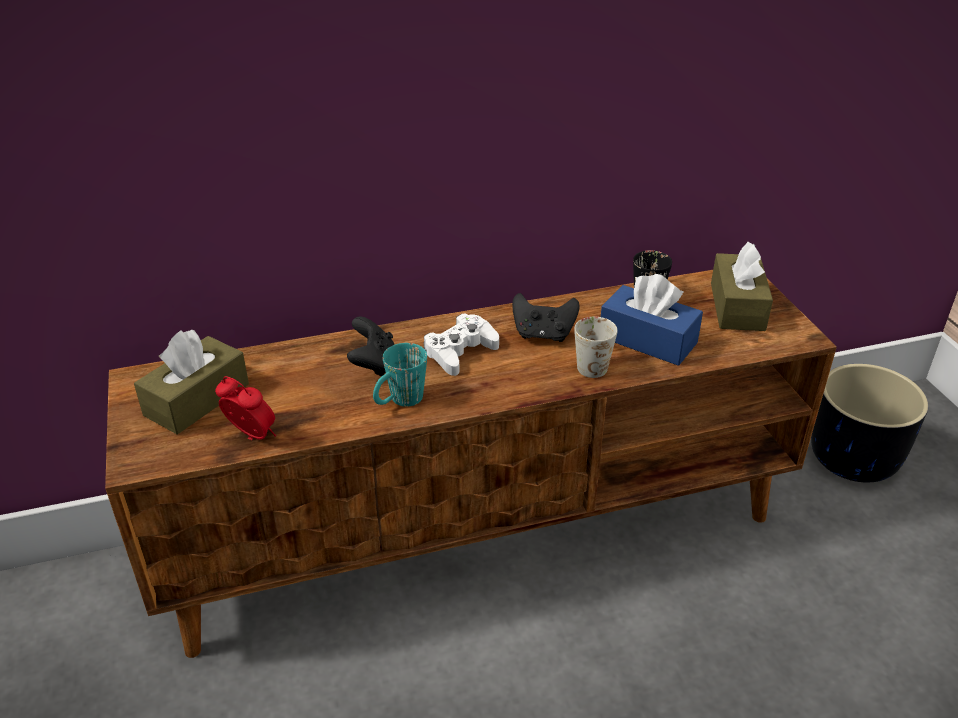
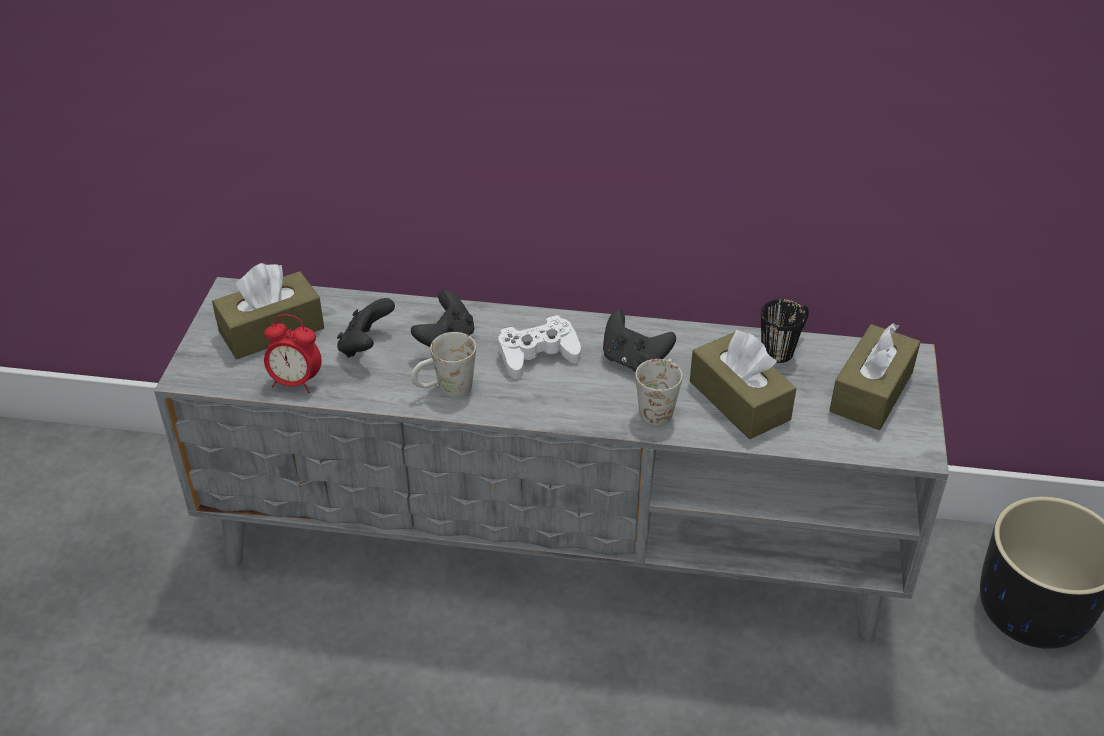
camera: 25 degrees right, 5 degrees up
brown tv stand [105,270,837,658] -> grey tv stand [154,277,949,644]
alarm clock [215,376,276,440] -> alarm clock turned 135 degrees clockwise [264,314,322,393]
turquoise mug [373,343,427,407] -> white mug [411,332,476,397]
blue tissue box [601,274,703,366] -> brown tissue box [690,330,797,439]
none -> black game controller [337,298,395,357]

